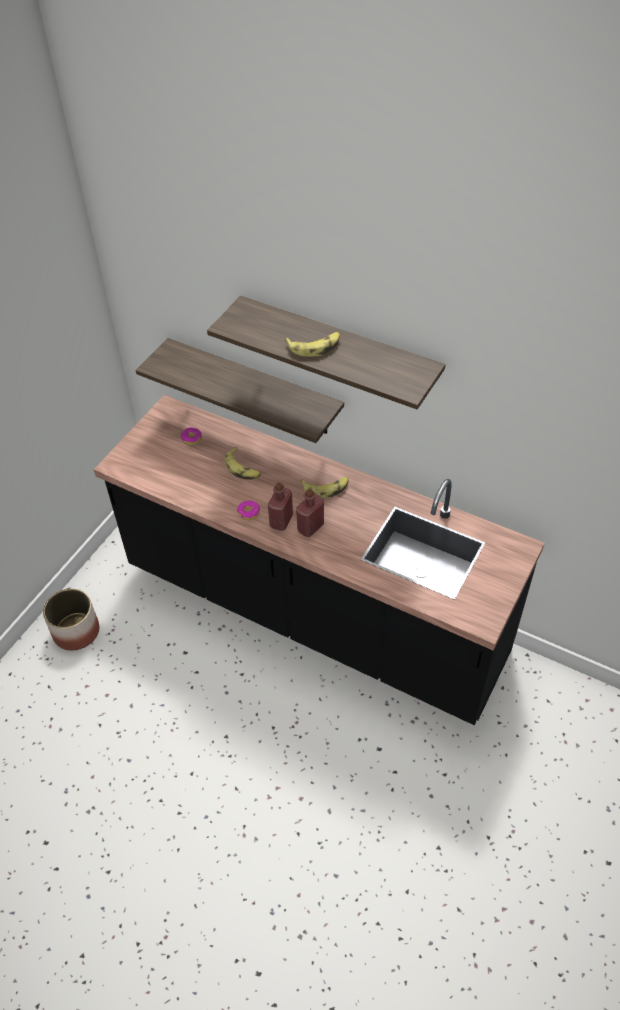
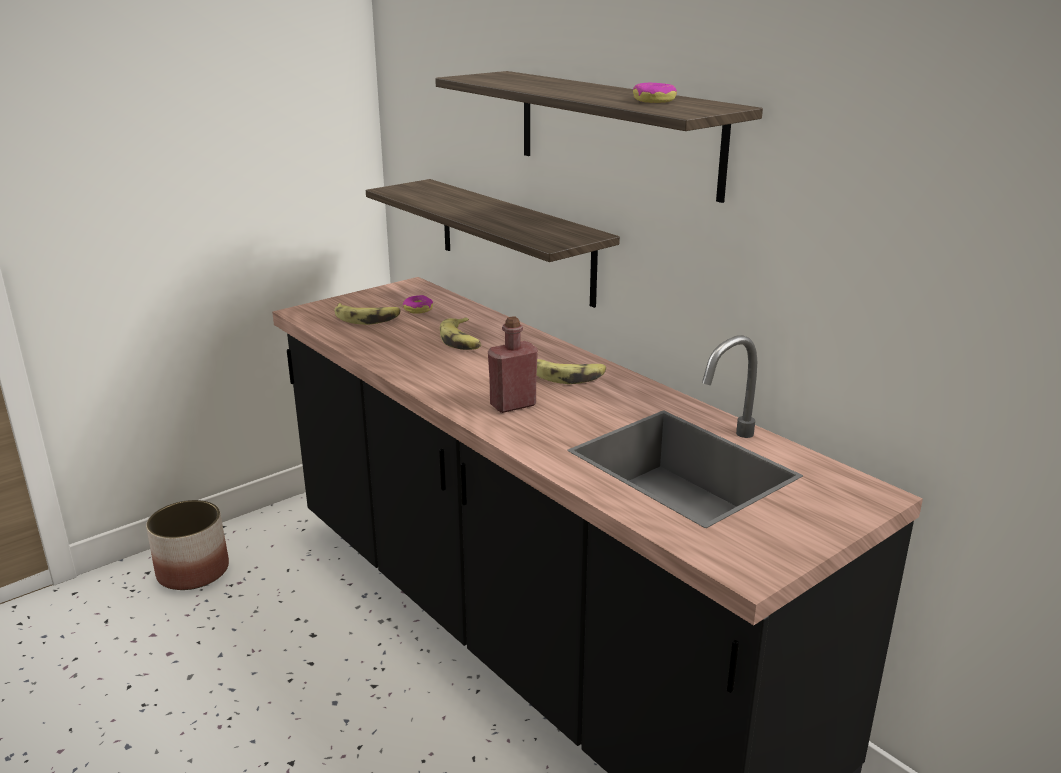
camera: 20 degrees right, 25 degrees down
donut [237,501,260,520] -> donut moved to [633,83,677,103]
red bottle [268,482,293,531] -> none
banana [285,332,340,357] -> banana moved to [334,303,400,325]

